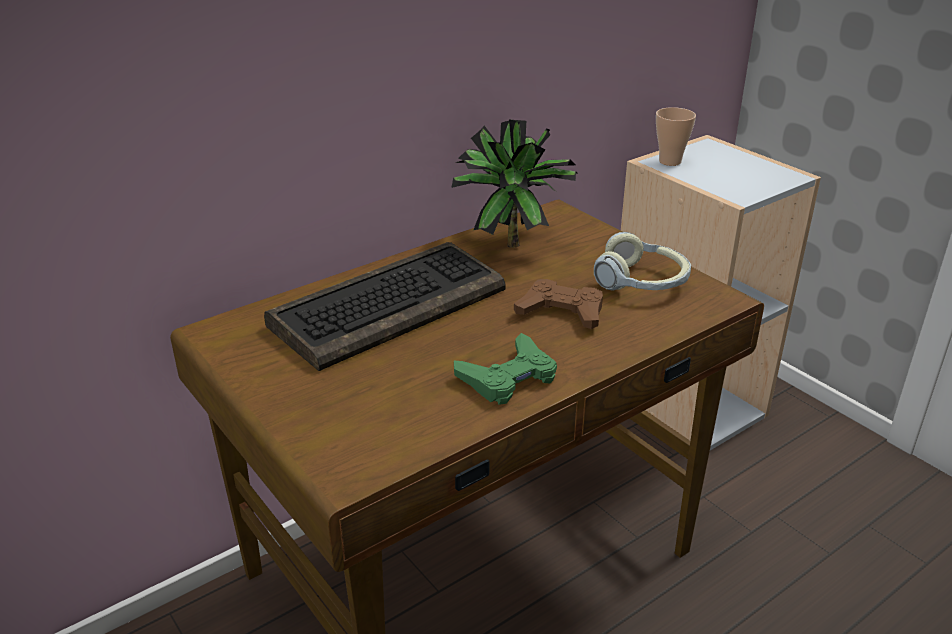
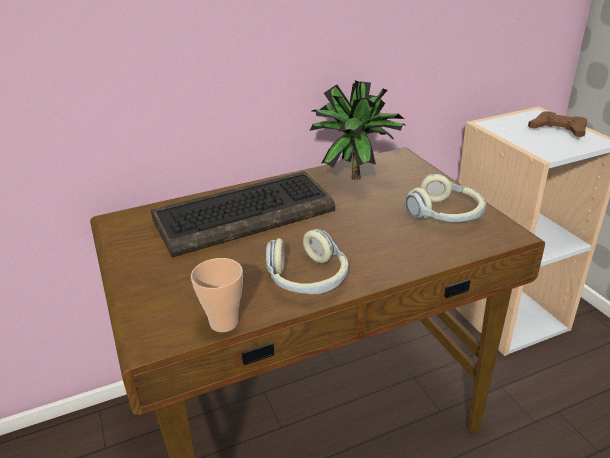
camera: 15 degrees right, 0 degrees up
green game controller [454,333,557,405] -> headphones [266,229,348,294]
brown game controller [514,279,603,329] -> brown game controller moved to [528,111,587,137]
cup [656,107,696,166] -> cup moved to [191,258,243,332]

